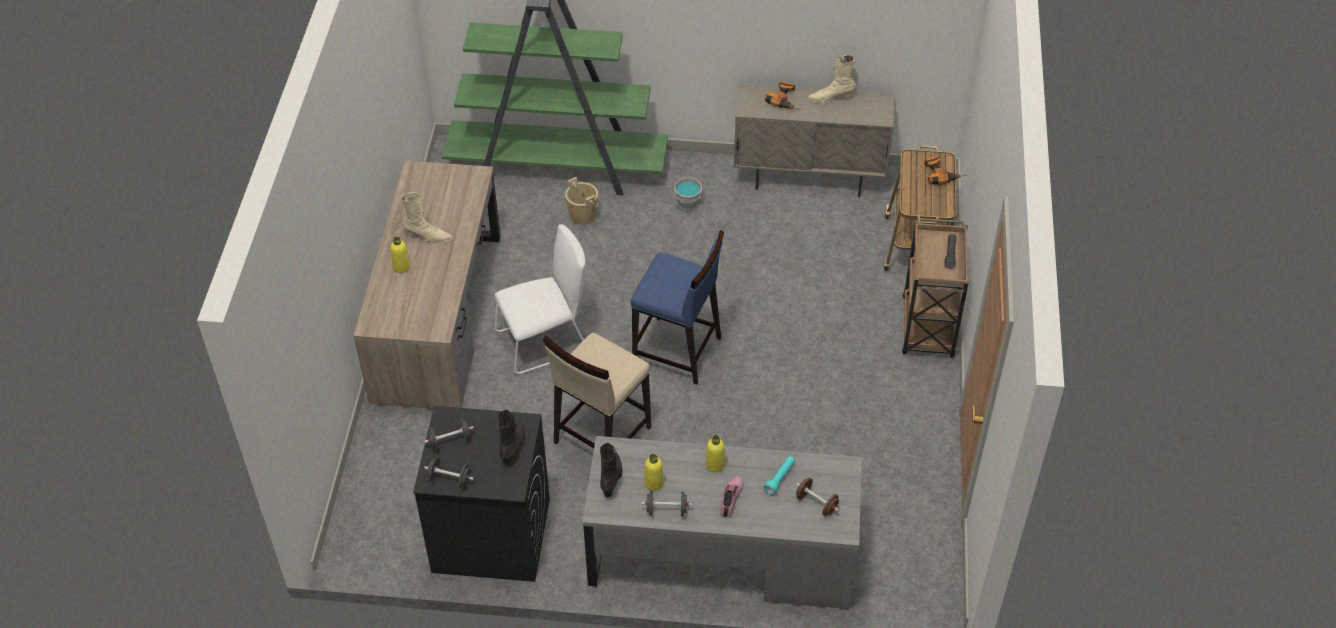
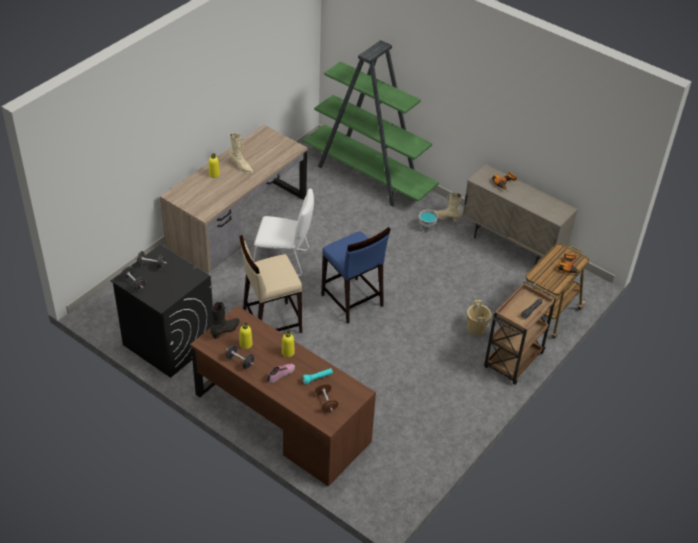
camera: 30 degrees right, 5 degrees down
black boot [498,409,525,465] -> none
beige bucket [565,177,599,225] -> beige bucket moved to [467,300,492,336]
grey desk [582,436,862,609] -> brown desk [190,305,376,487]
beige boot [808,55,856,103] -> beige boot moved to [434,192,461,222]

